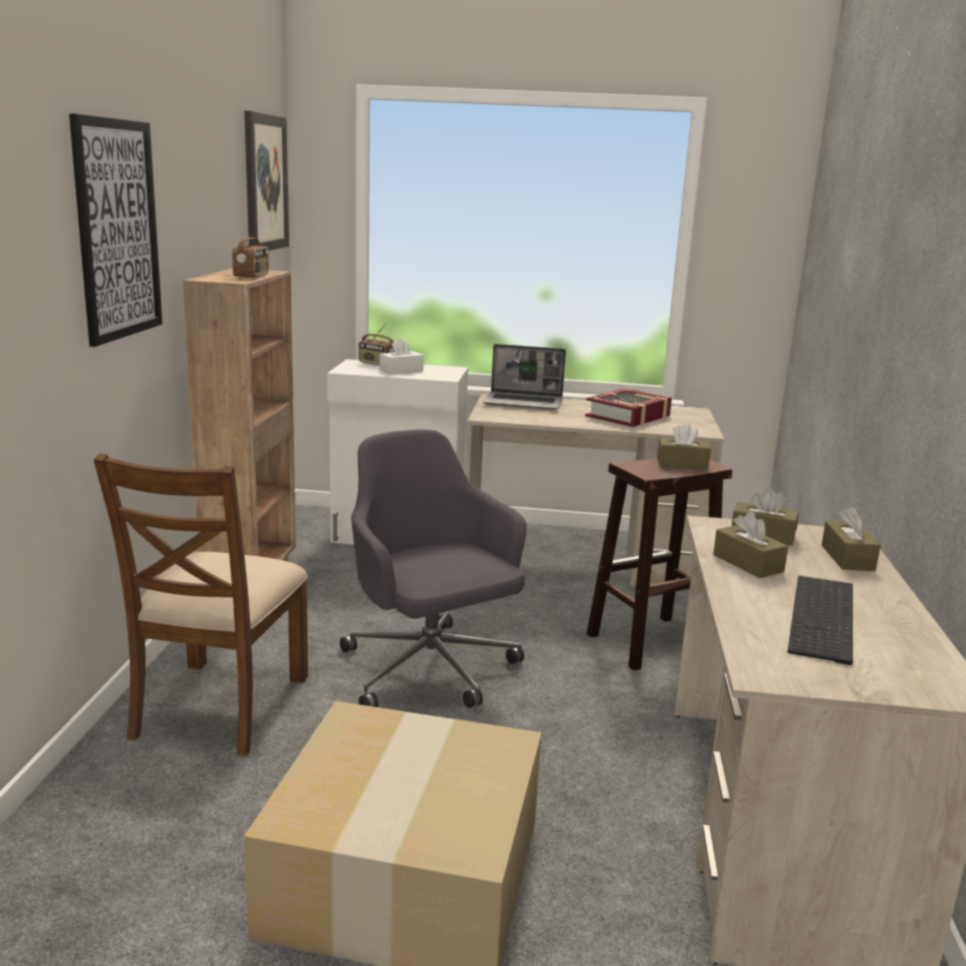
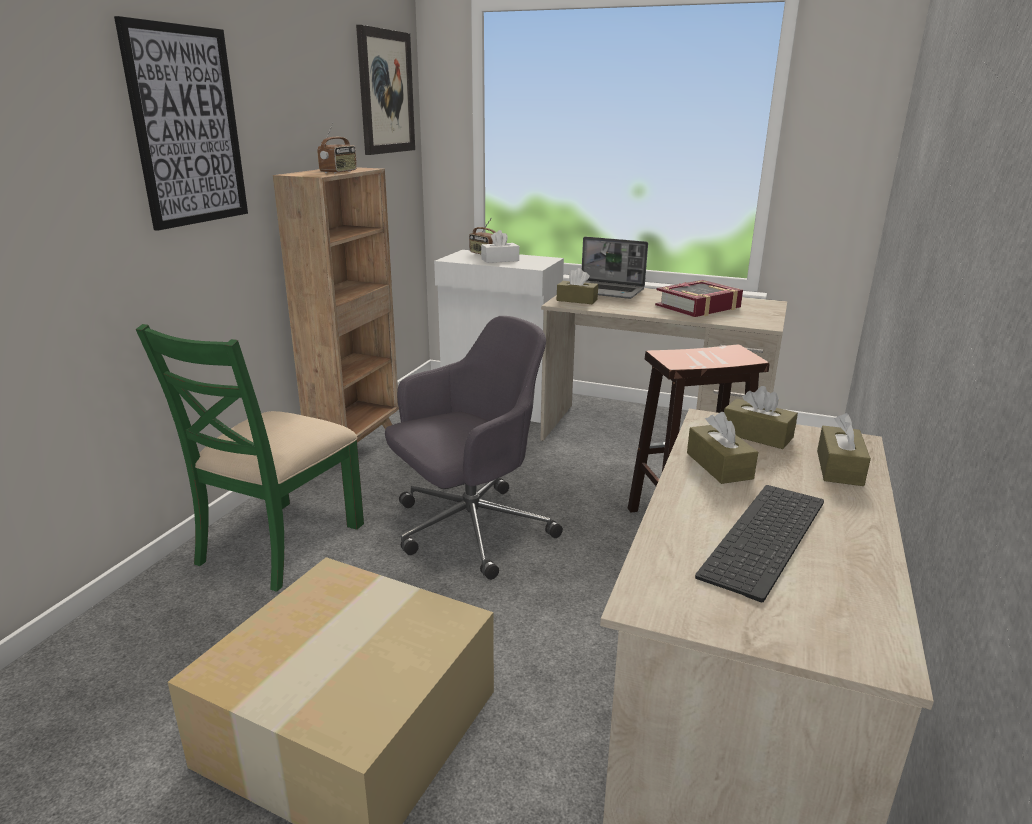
camera: 15 degrees right, 5 degrees up
brown chair [94,454,308,756] -> green chair [136,324,364,592]
grey office chair [340,429,527,708] -> grey office chair turned 75 degrees clockwise [385,316,563,580]
brown tissue box [657,423,711,469] -> brown tissue box moved to [557,268,598,304]

